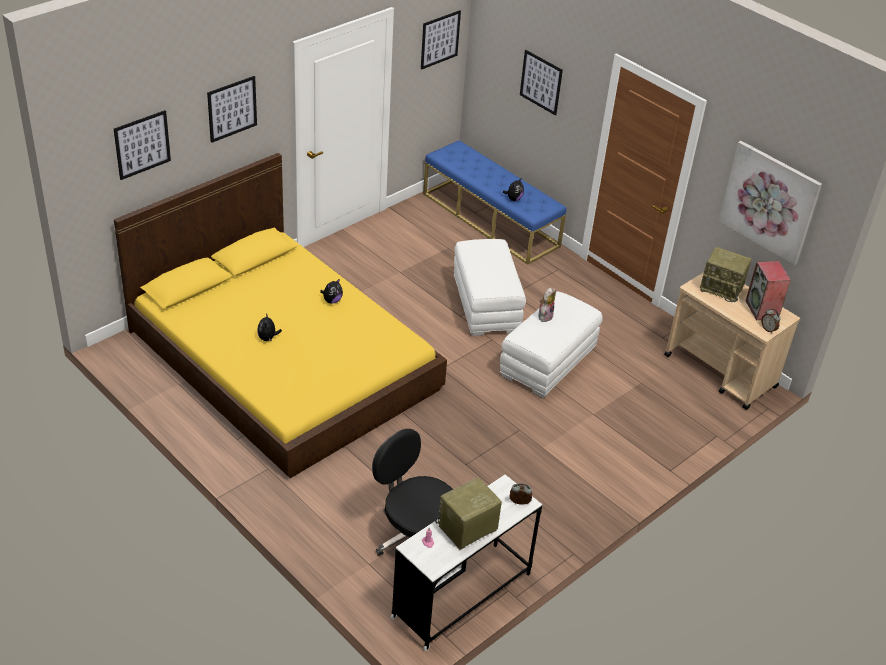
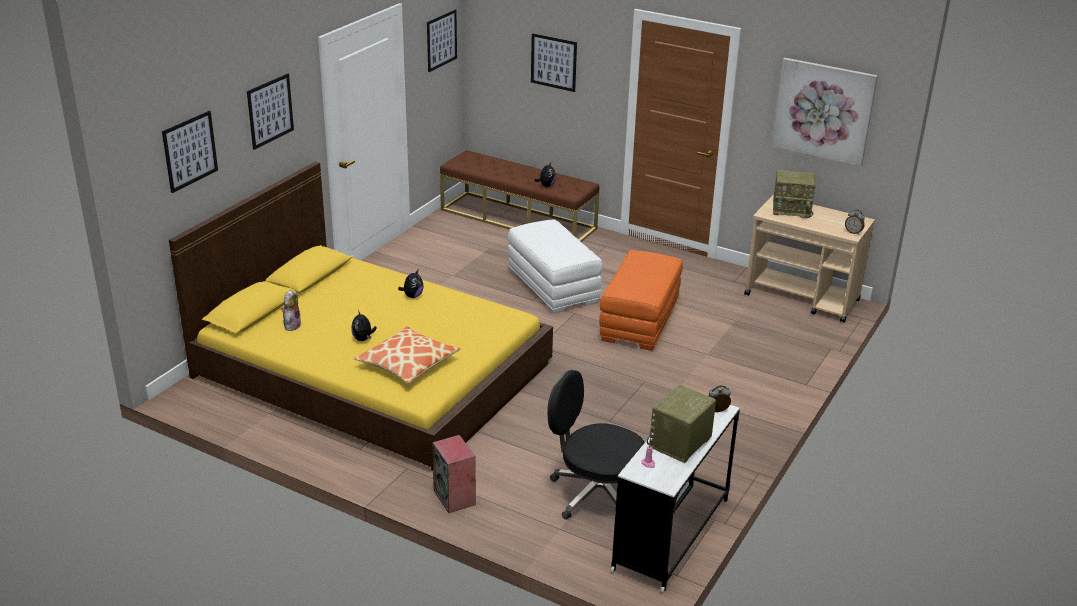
camera: 15 degrees left, 10 degrees down
blue bench [423,140,567,265] -> brown bench [440,150,599,242]
white ottoman [500,291,603,398] -> orange ottoman [599,250,683,351]
plush toy [538,288,556,322] -> plush toy moved to [281,289,301,331]
speaker [745,261,791,320] -> speaker moved to [432,435,476,513]
none -> pillow [354,326,460,384]

